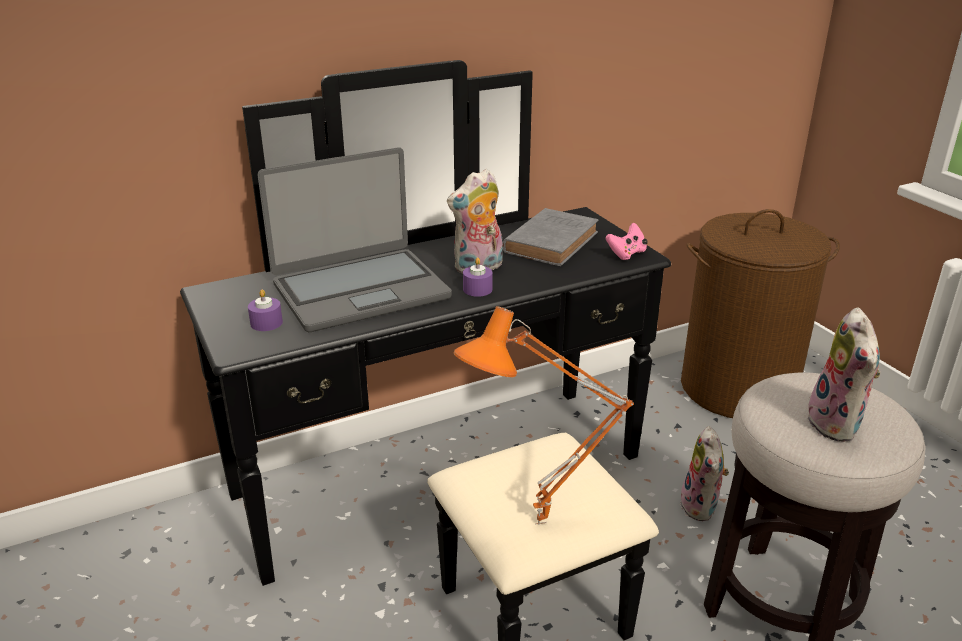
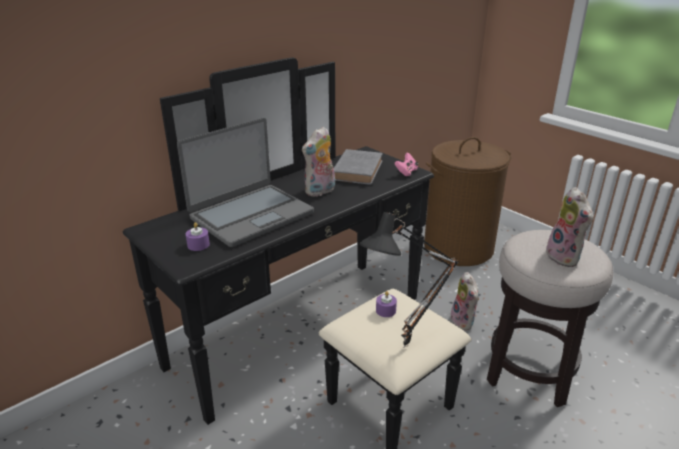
camera: 15 degrees left, 0 degrees up
orange table lamp [454,306,634,525] -> black table lamp [359,212,459,348]
purple candle [463,258,493,297] -> purple candle moved to [376,291,397,317]

